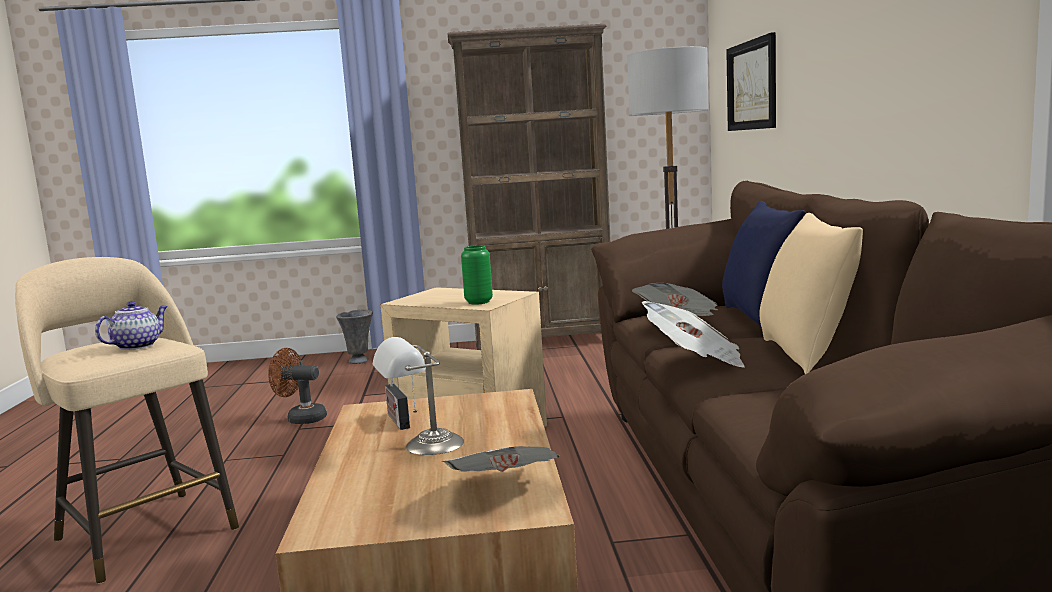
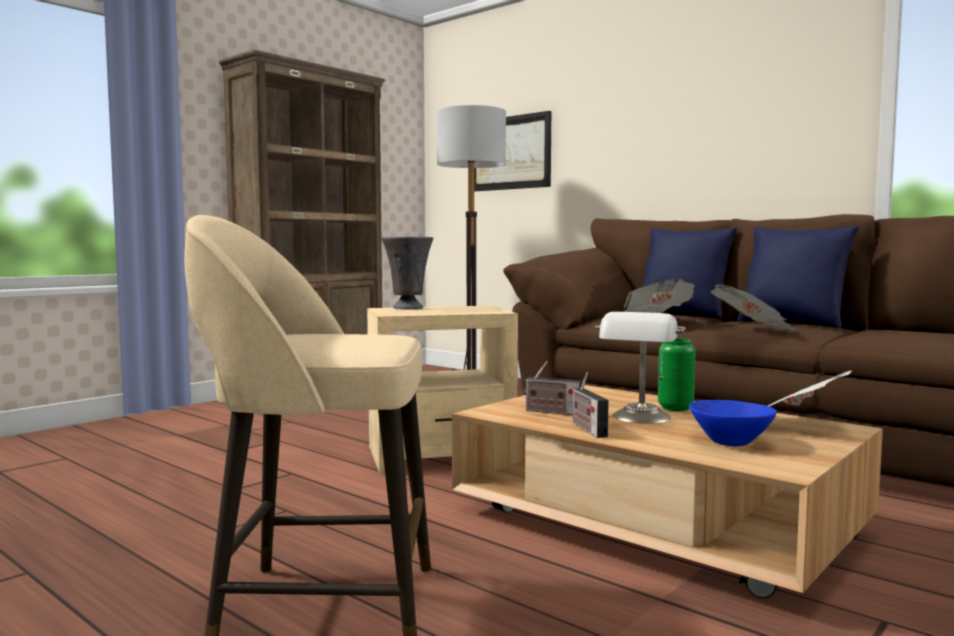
camera: 45 degrees left, 5 degrees down
teapot [95,301,168,350] -> none
brown fan [268,348,327,424] -> none
grey vase [336,310,373,364] -> grey vase moved to [382,236,433,310]
green vase [461,245,493,305] -> green vase moved to [658,338,695,411]
beige pillow [759,213,863,374] -> blue pillow [737,226,859,328]
none -> radio [573,372,609,438]
none -> blue bowl [689,400,777,446]

